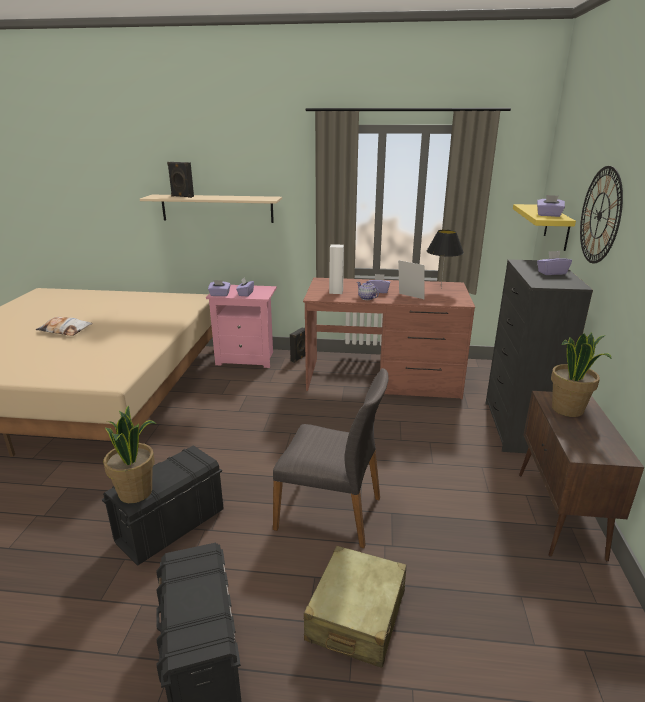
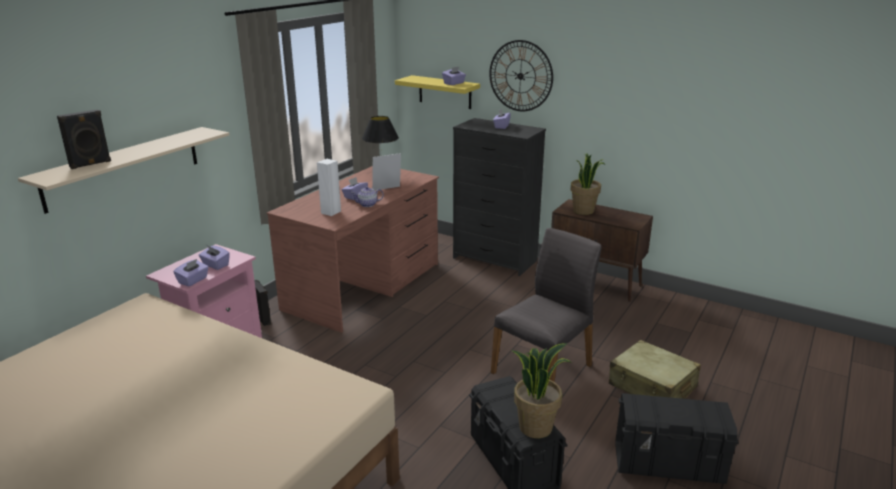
camera: 65 degrees left, 0 degrees up
pillow [36,317,93,336] -> none

